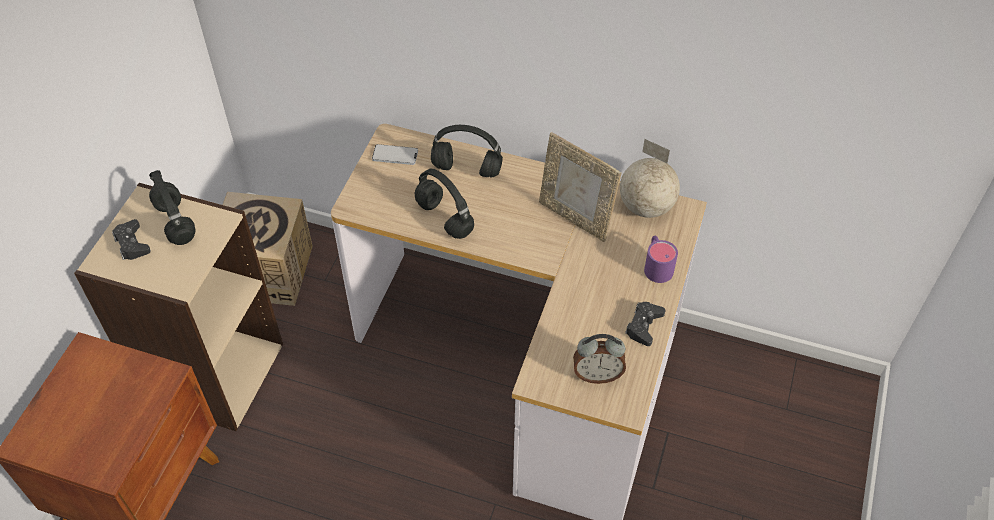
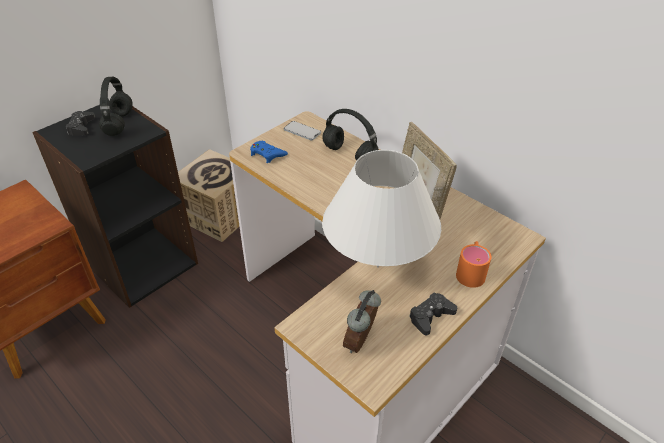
camera: 25 degrees right, 10 degrees down
beige bookcase [74,183,283,431] -> black bookcase [32,100,198,308]
black headphones [415,169,474,239] -> none
alarm clock [573,334,626,384] -> alarm clock turned 90 degrees clockwise [343,290,381,353]
globe [620,139,680,218] -> none
purple mug [644,236,678,283] -> orange mug [456,241,491,288]
none -> blue game controller [250,141,288,163]
none -> white table lamp [322,150,441,268]

